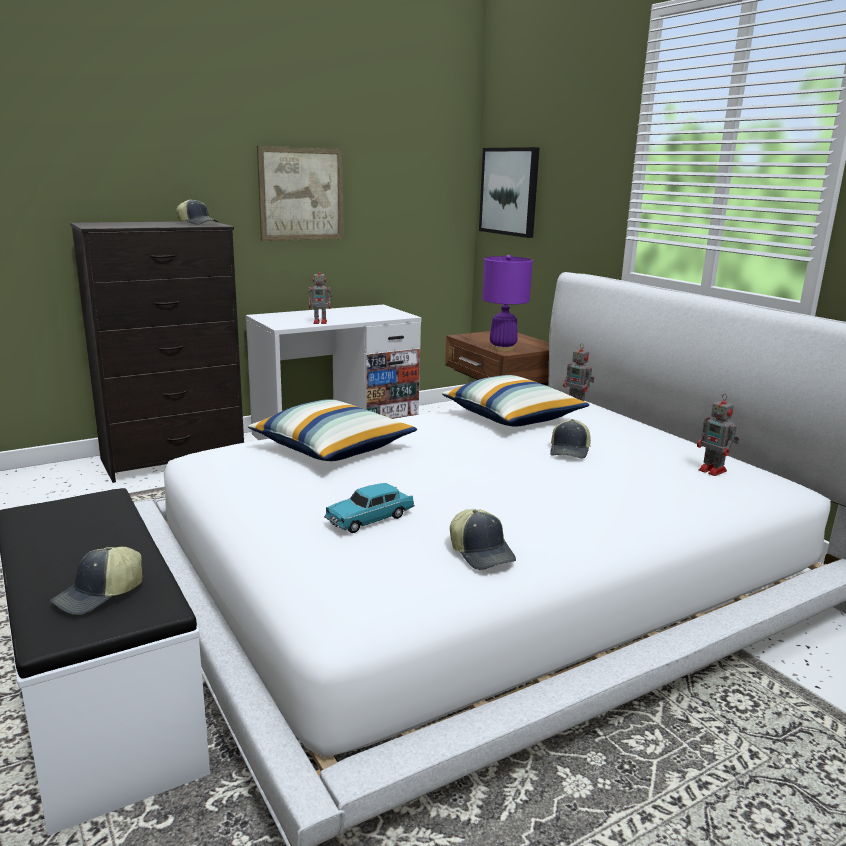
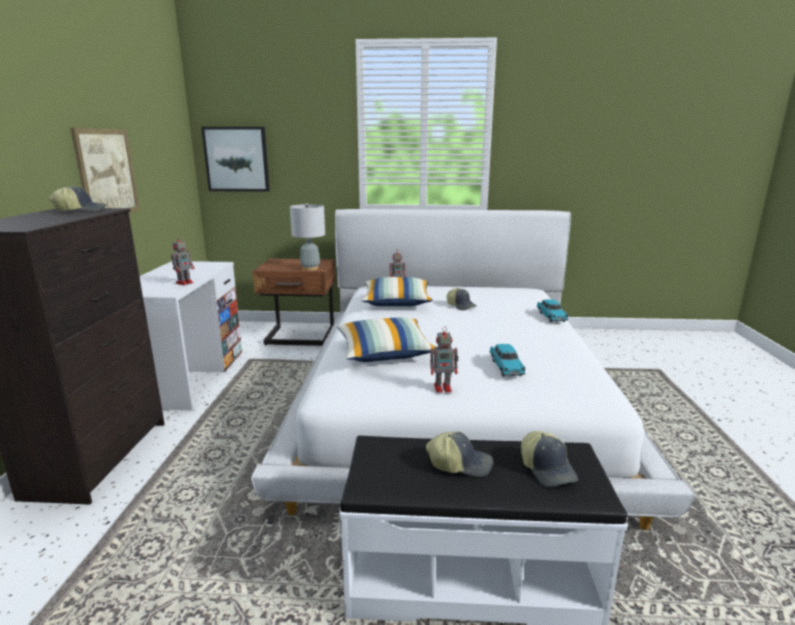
camera: 55 degrees left, 0 degrees up
cap [450,509,516,570] -> cap moved to [426,431,493,477]
purple table lamp [482,255,533,352] -> grey table lamp [290,203,325,271]
toy robot [697,394,739,476] -> toy robot moved to [430,326,459,393]
none -> turquoise toy car [537,299,568,322]

